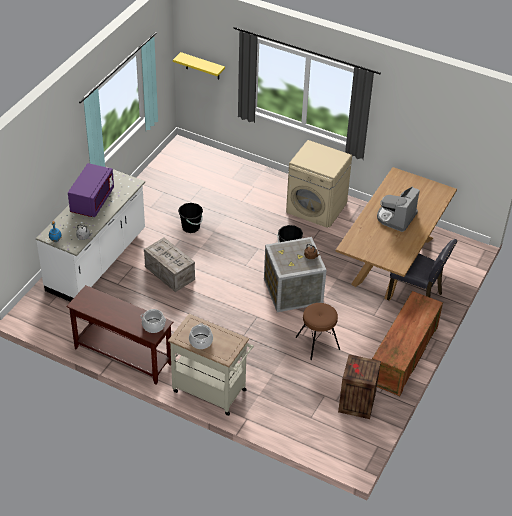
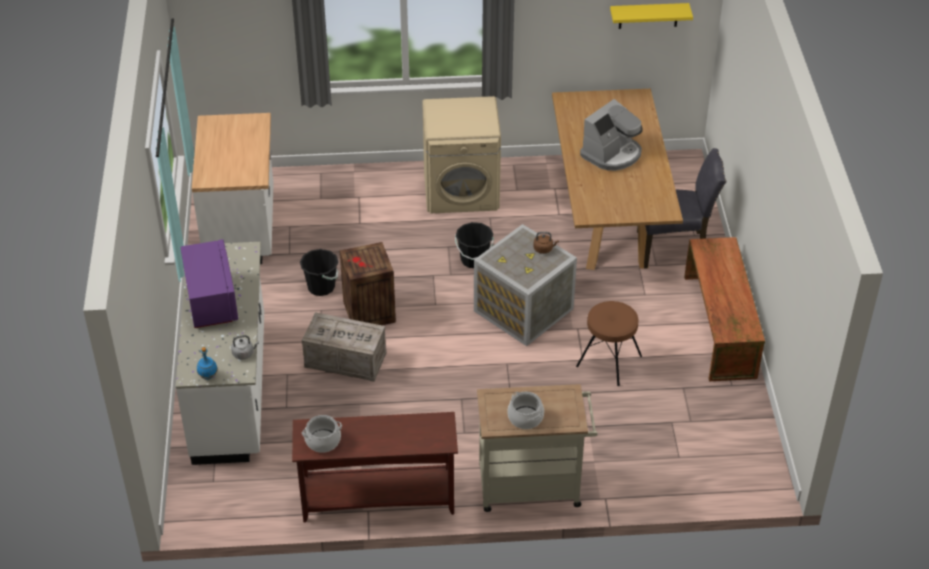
camera: 30 degrees left, 0 degrees up
cooking pot [141,309,166,333] -> cooking pot moved to [302,415,342,453]
yellow shelf [173,52,225,80] -> yellow shelf moved to [610,3,693,29]
crate [338,354,381,419] -> crate moved to [340,242,396,325]
coffee machine [377,187,420,232] -> coffee machine turned 135 degrees counterclockwise [580,99,643,171]
none -> white counter [192,113,274,264]

